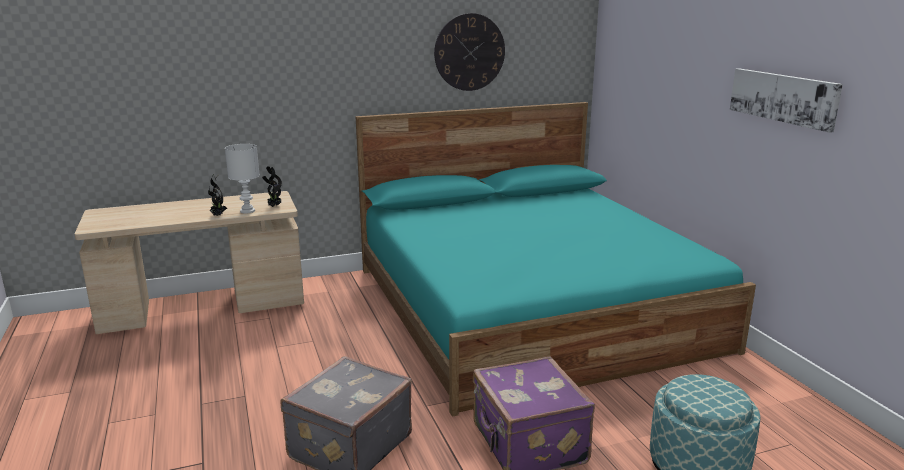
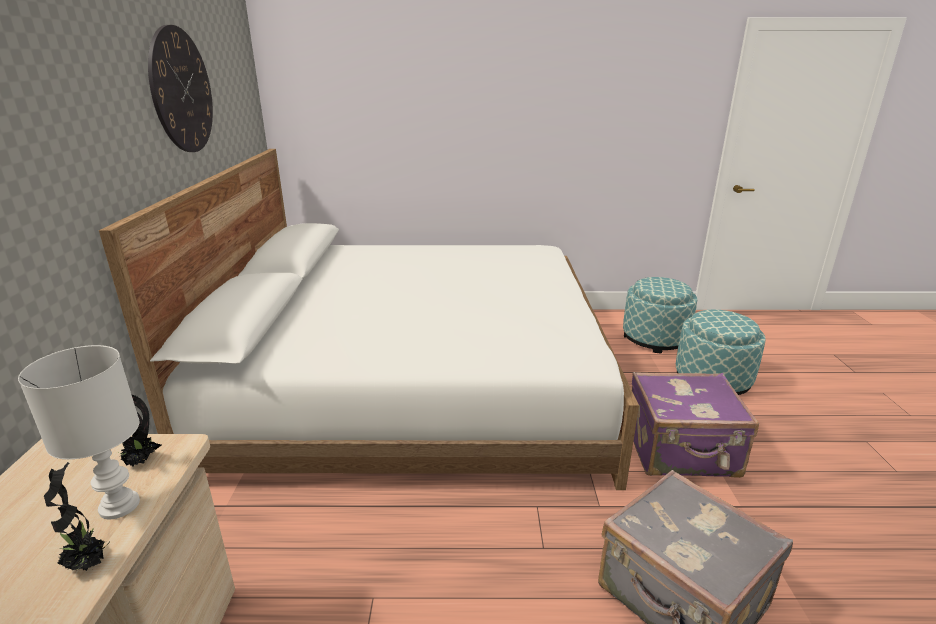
camera: 70 degrees left, 5 degrees up
turquoise bed [356,102,756,417] -> white bed [99,149,639,490]
picture [730,68,843,133] -> none
none -> ottoman [623,277,697,353]

